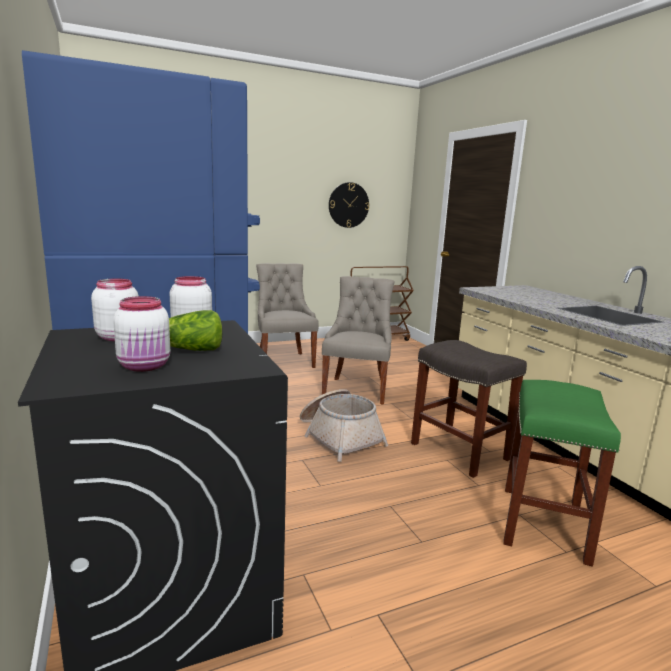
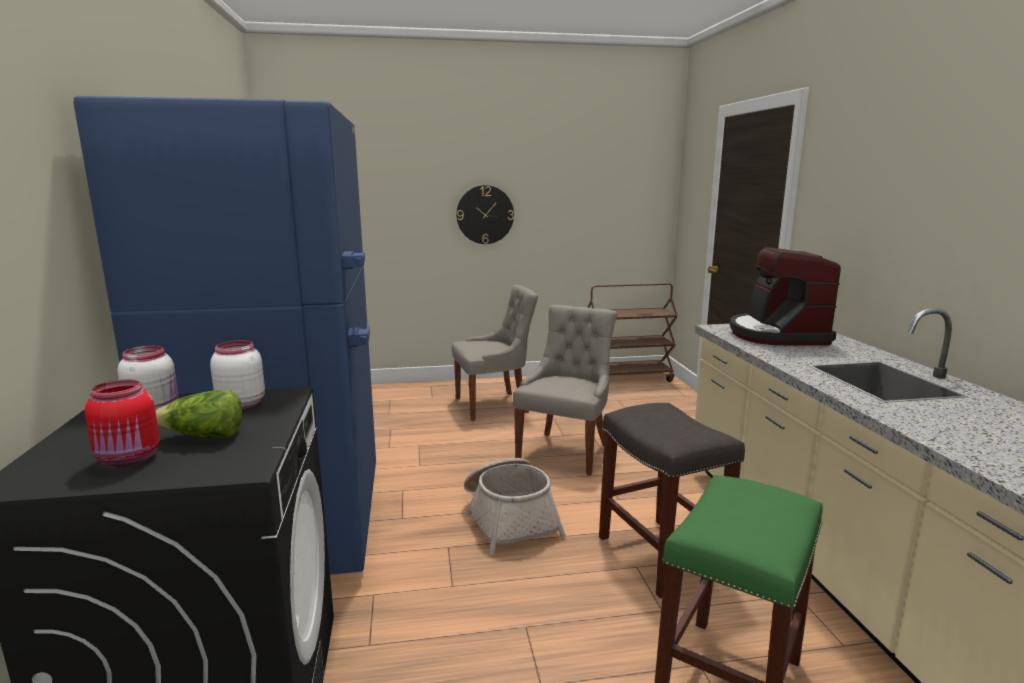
camera: 15 degrees right, 0 degrees up
white jar [113,296,170,372] -> red jar [85,379,160,467]
grey chair [256,263,319,368] -> grey chair turned 75 degrees clockwise [452,285,538,421]
wall clock [329,182,369,228] -> wall clock moved to [456,185,514,244]
none -> coffee machine [730,247,841,346]

